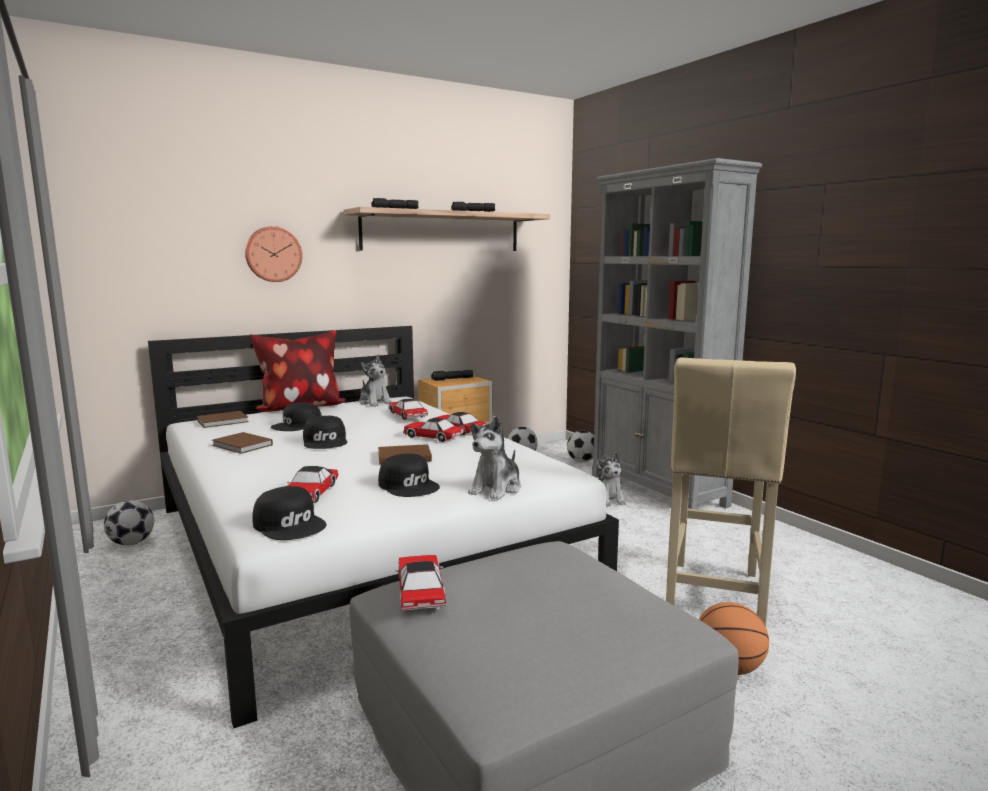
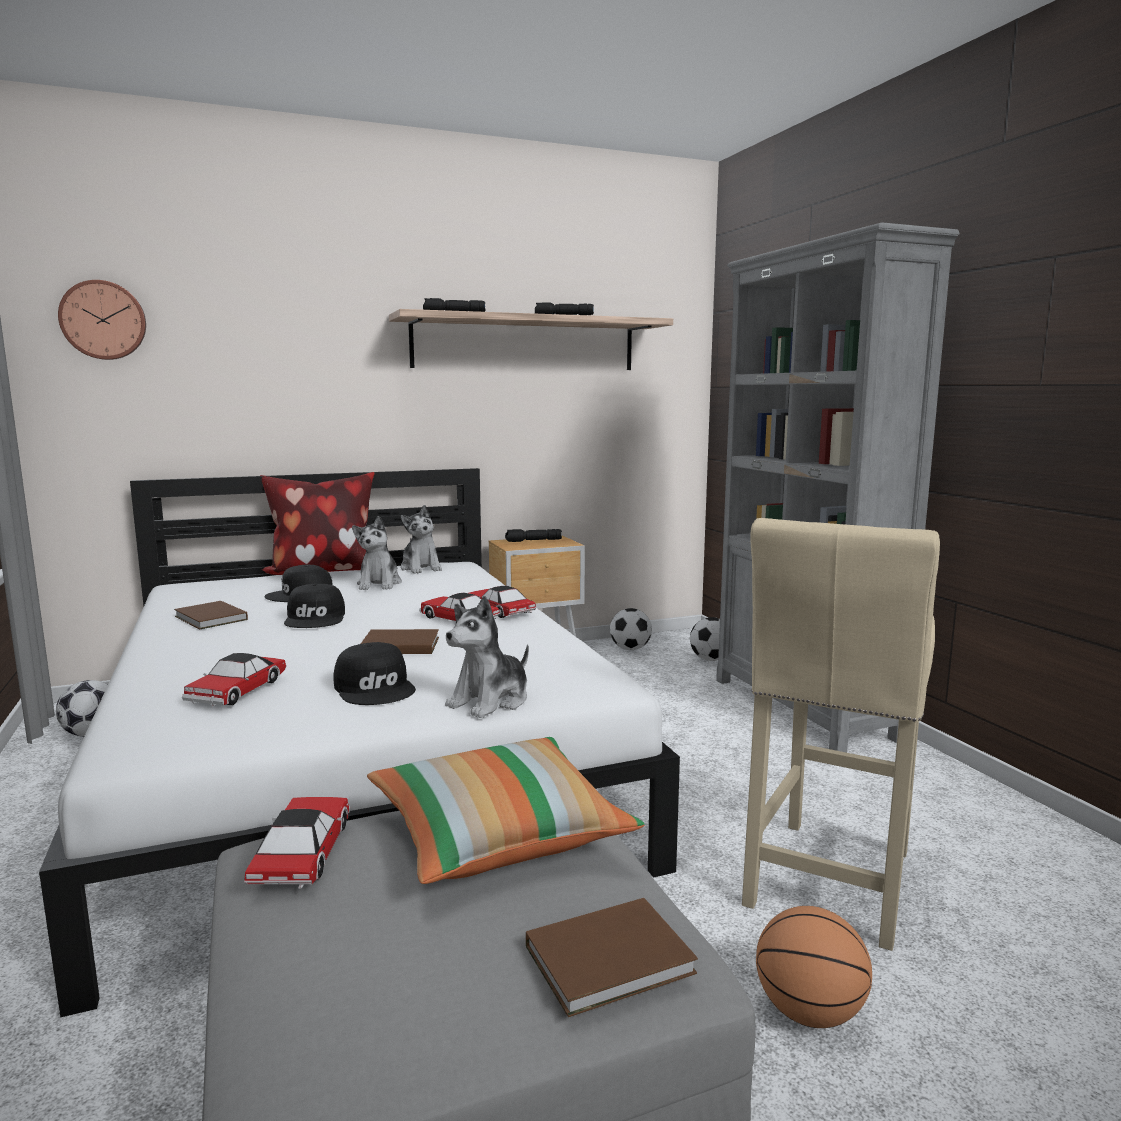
camera: 10 degrees right, 0 degrees up
brown book [197,411,249,428] -> brown book moved to [526,898,698,1017]
wall clock [245,226,302,282] -> wall clock moved to [58,280,146,360]
black cap [252,486,326,540] -> none
toy car [389,399,428,420] -> none
plush toy [596,452,626,506] -> plush toy moved to [352,516,402,590]
none -> pillow [367,737,644,884]

